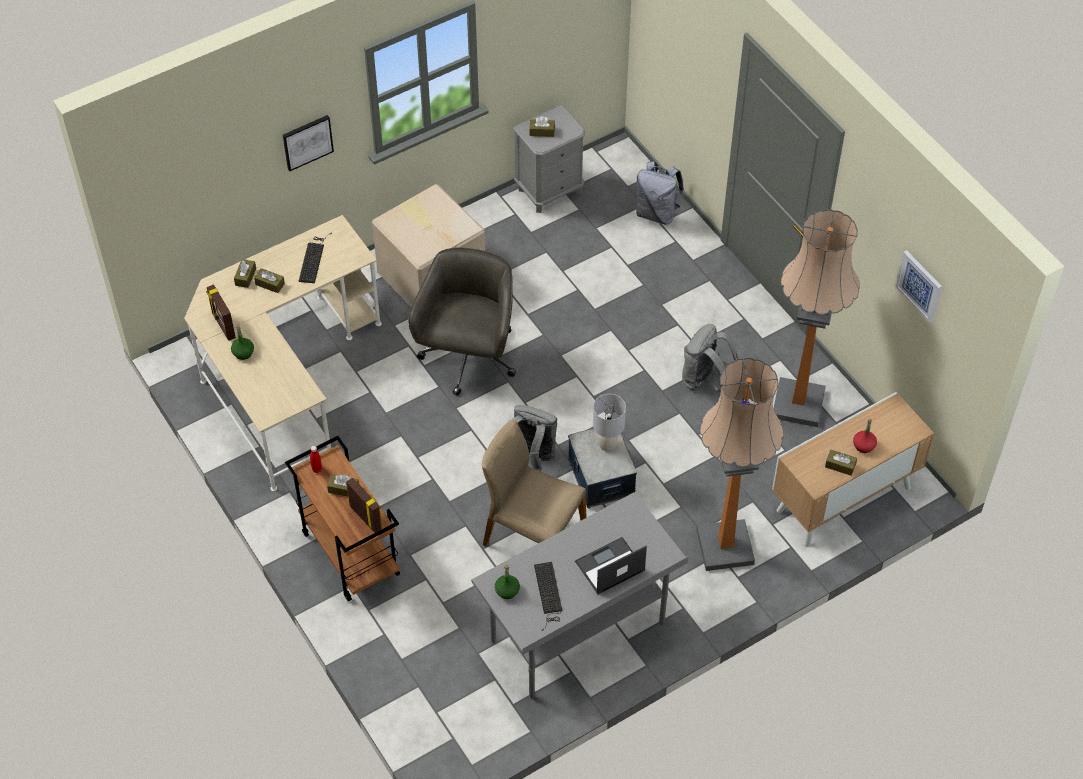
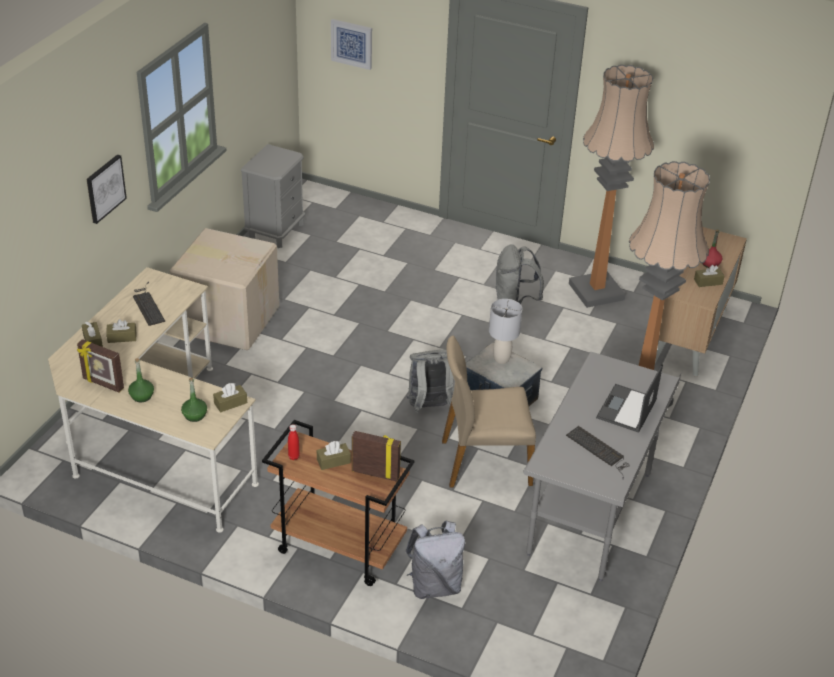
camera: 35 degrees left, 15 degrees down
grey office chair [408,248,516,396] -> none
green bottle [495,565,520,599] -> green bottle moved to [181,378,207,422]
brown tissue box [529,116,555,137] -> brown tissue box moved to [213,383,247,412]
grey backpack [636,161,684,224] -> grey backpack moved to [405,521,465,599]
picture [895,250,942,323] -> picture moved to [331,19,372,70]

